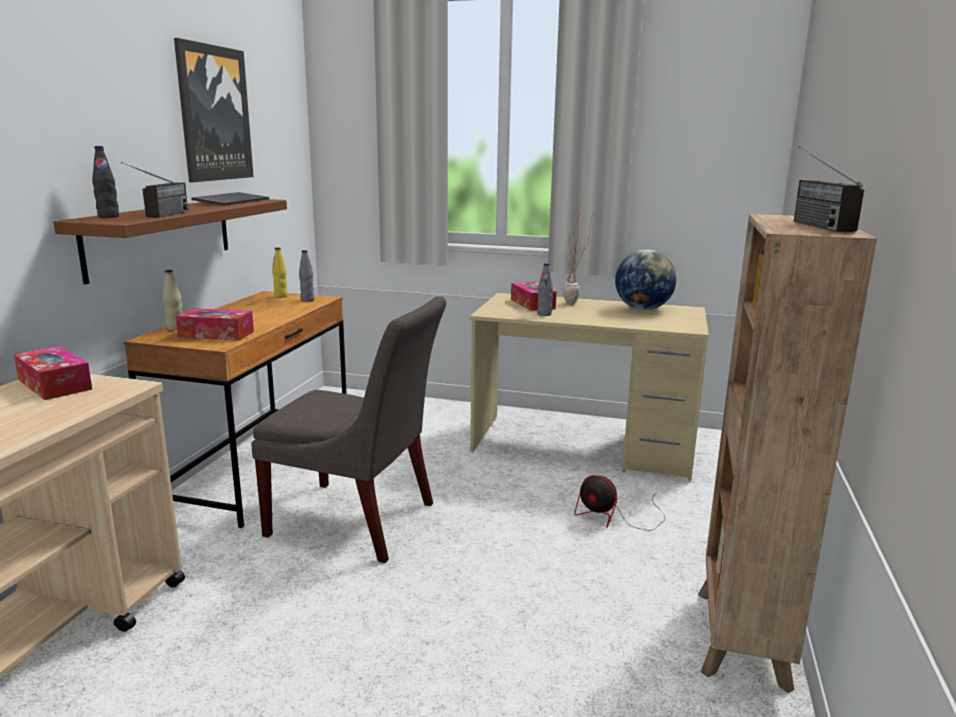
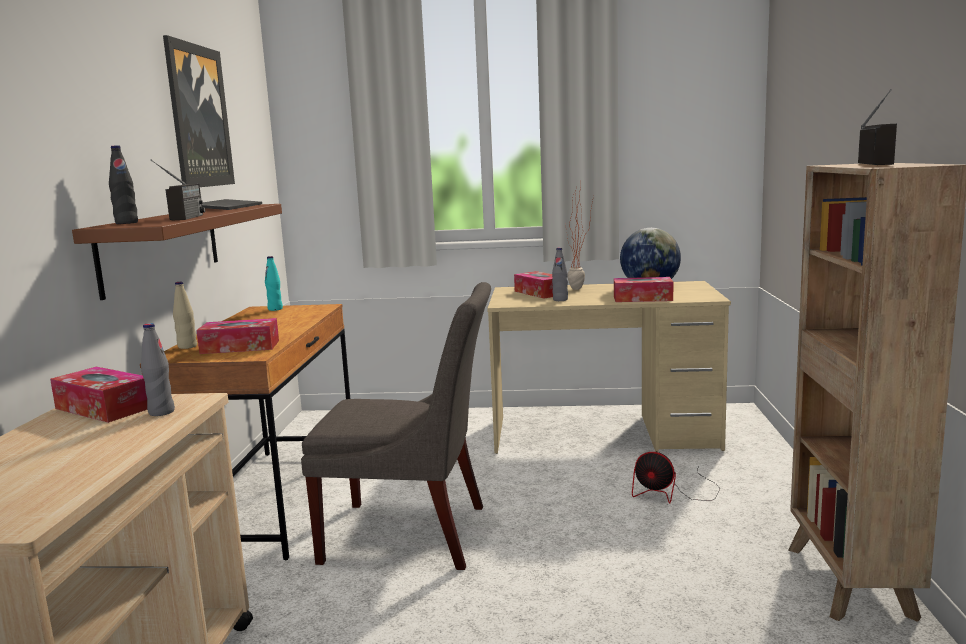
camera: 10 degrees left, 5 degrees down
yellow bottle [272,247,288,298] -> turquoise bottle [265,256,283,311]
grey bottle [299,250,315,302] -> grey bottle moved to [141,323,175,416]
radio [794,146,864,232] -> radio turned 150 degrees counterclockwise [858,89,897,165]
none -> tissue box [614,277,673,302]

